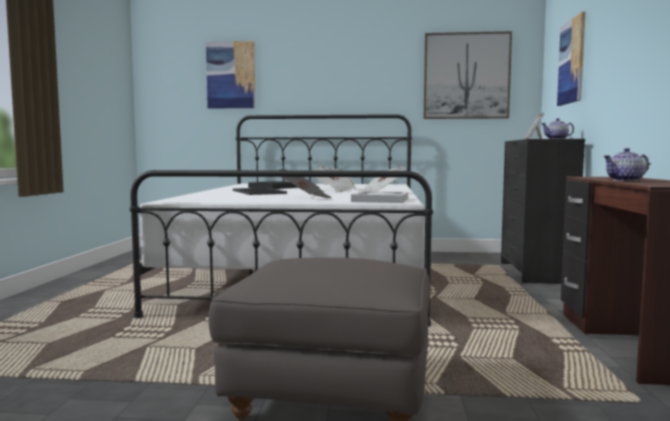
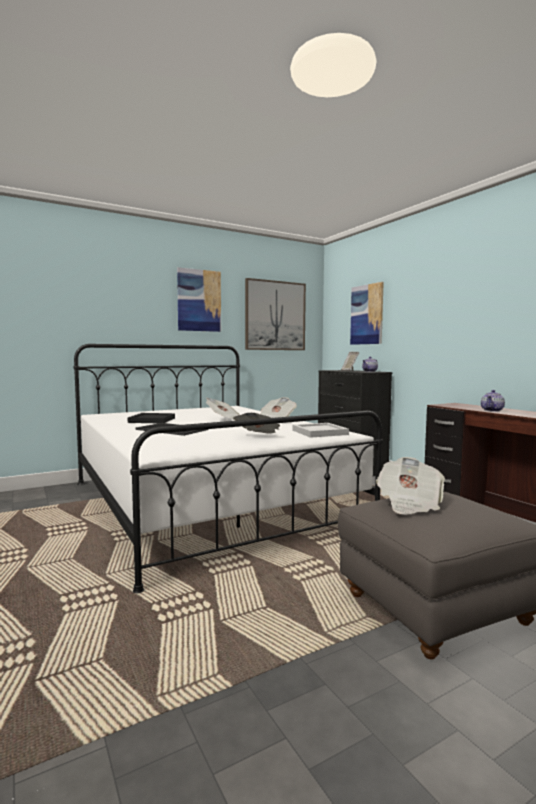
camera: 35 degrees left, 0 degrees up
picture [206,41,256,109] -> picture moved to [177,267,221,332]
none -> newspaper [376,457,445,515]

